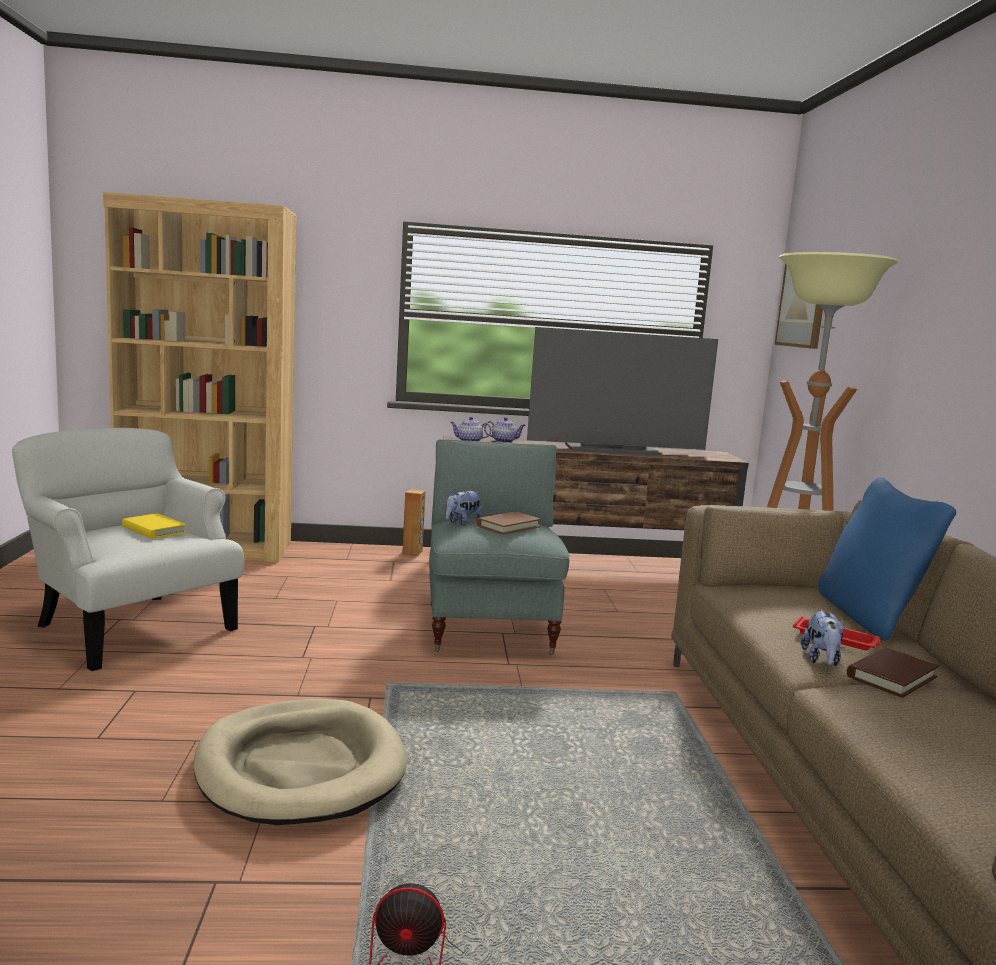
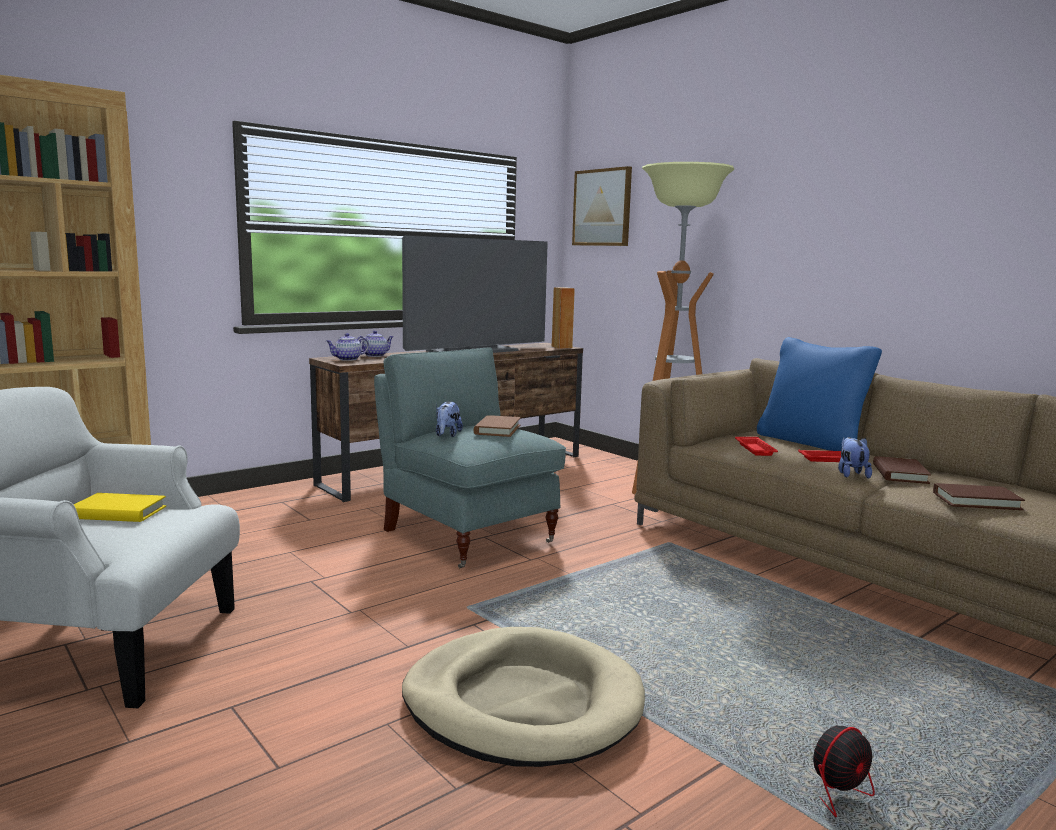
camera: 35 degrees left, 0 degrees up
brown speaker [402,489,426,556] -> brown speaker moved to [552,287,575,348]
plush toy [801,610,844,666] -> plush toy turned 150 degrees counterclockwise [838,437,872,479]
none -> red tray [735,437,778,456]
none -> brown book [933,483,1025,510]

